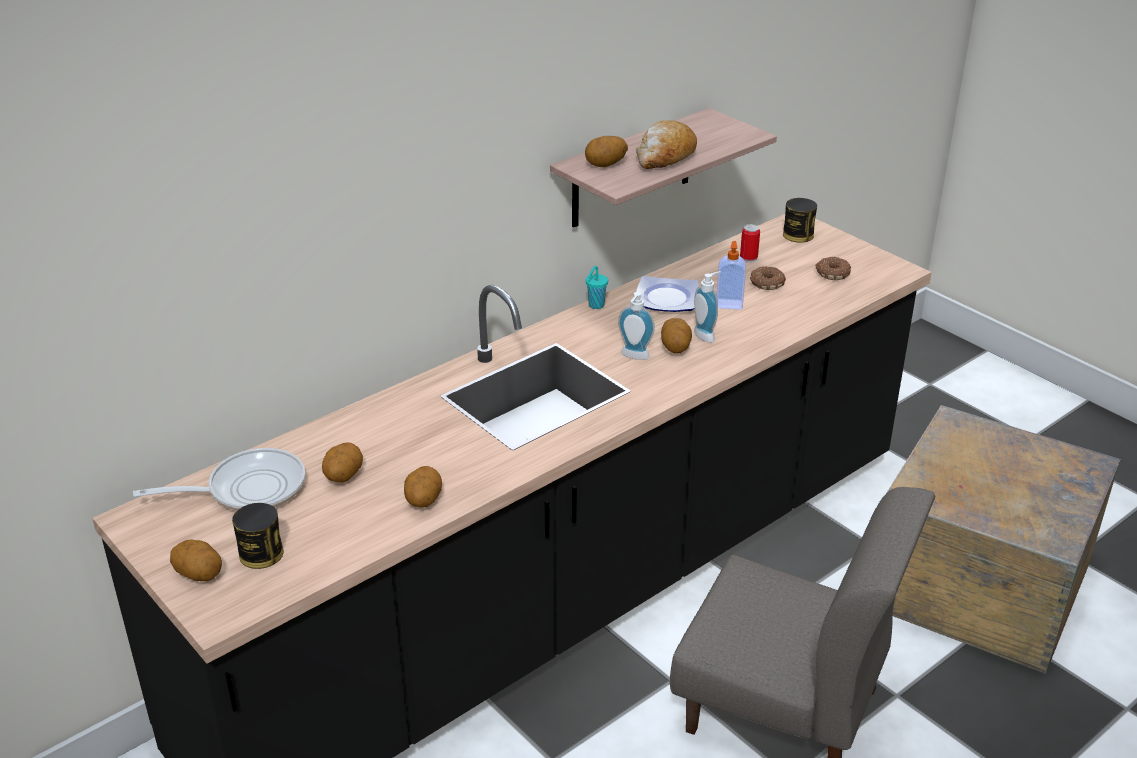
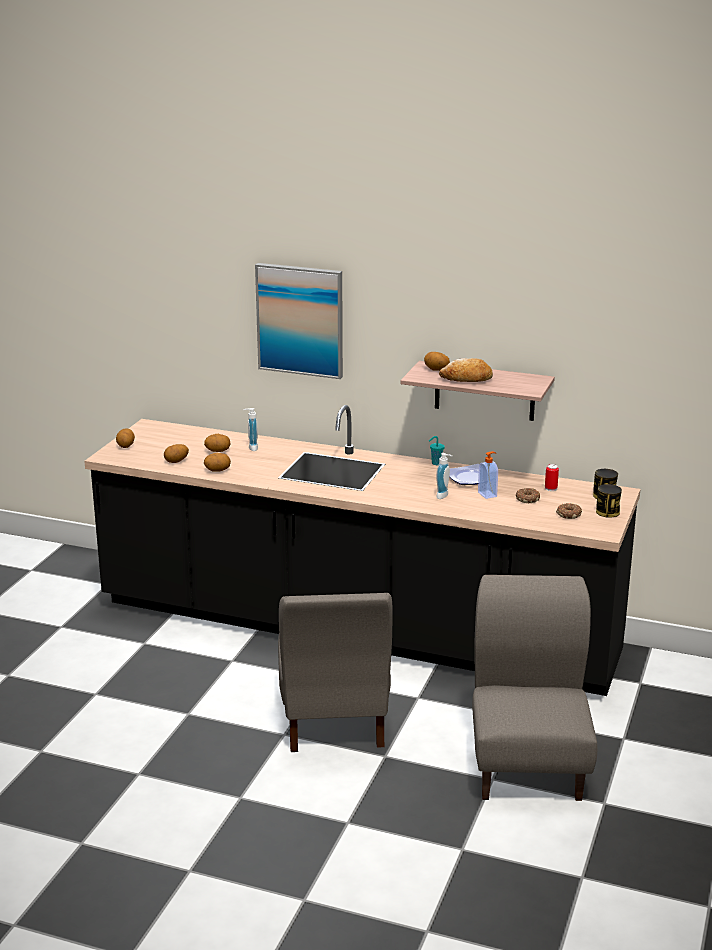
camera: 60 degrees right, 10 degrees down
frying pan [133,448,305,511] -> none
can [232,503,284,569] -> can moved to [596,484,622,518]
soap dispenser [618,292,655,360] -> soap dispenser moved to [243,408,258,451]
potato [661,318,692,353] -> potato moved to [164,444,189,463]
crate [887,405,1120,674] -> grey chair [472,575,597,801]
none -> picture [255,263,343,379]

